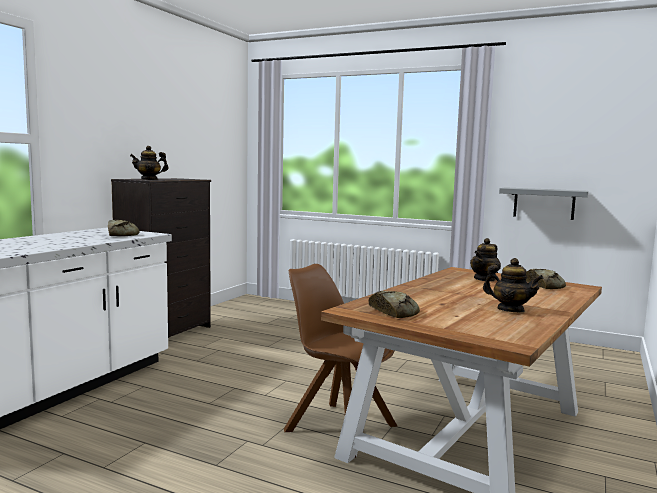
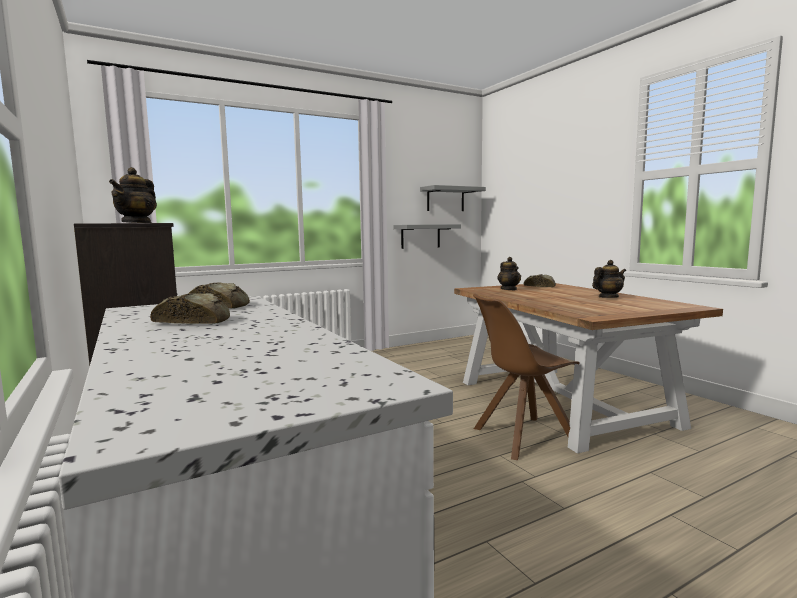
camera: 55 degrees left, 0 degrees up
bread [368,291,420,318] -> bread moved to [150,293,230,324]
none -> grey shelf [420,185,486,211]

